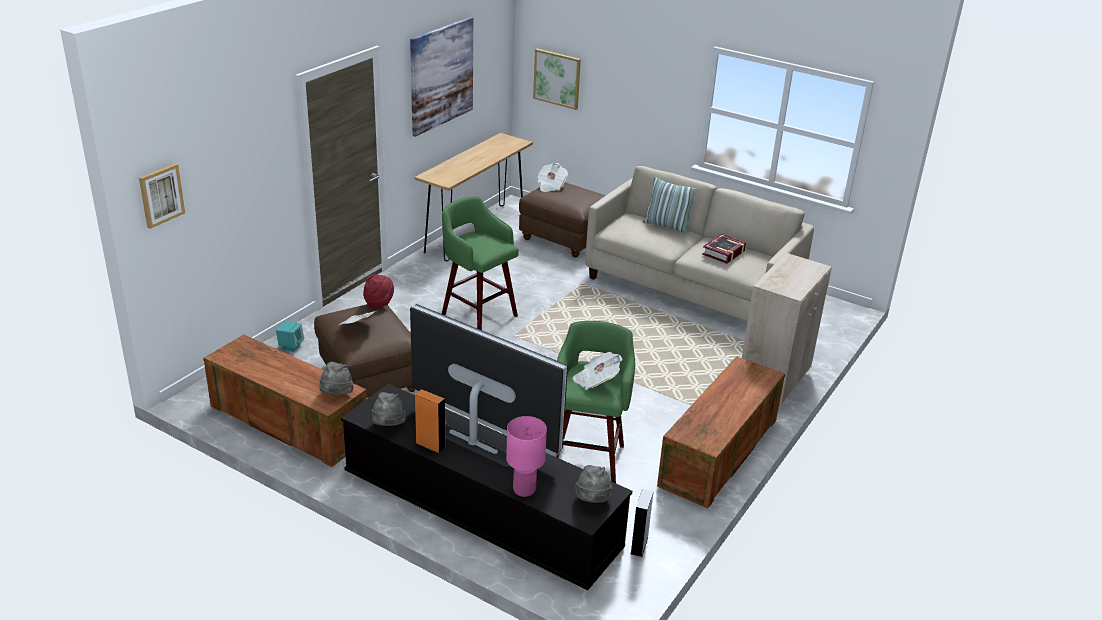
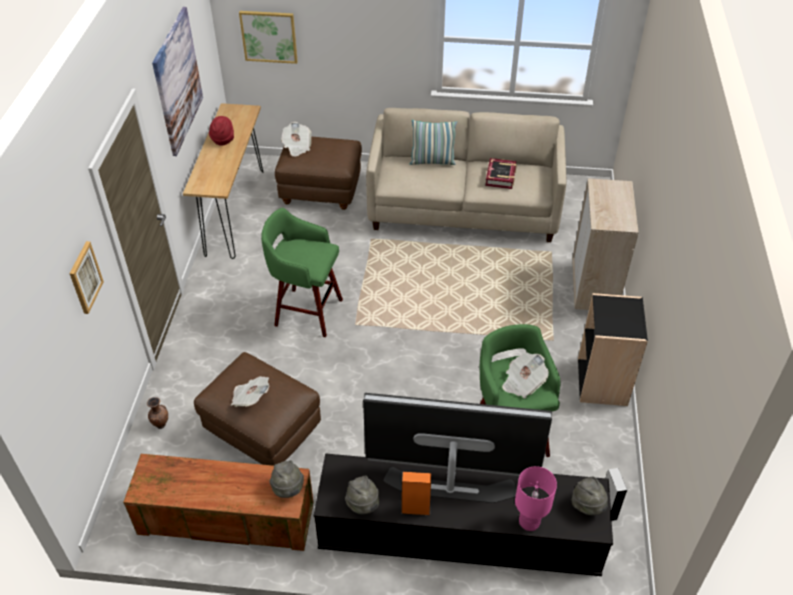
camera: 25 degrees left, 15 degrees up
picture [139,163,185,229] -> picture moved to [70,241,104,314]
turquoise speaker [276,322,304,352] -> brown vase [147,397,168,429]
red hat [363,274,394,308] -> red hat moved to [209,116,234,146]
brown bench [657,356,785,508] -> black bookcase [578,293,648,406]

